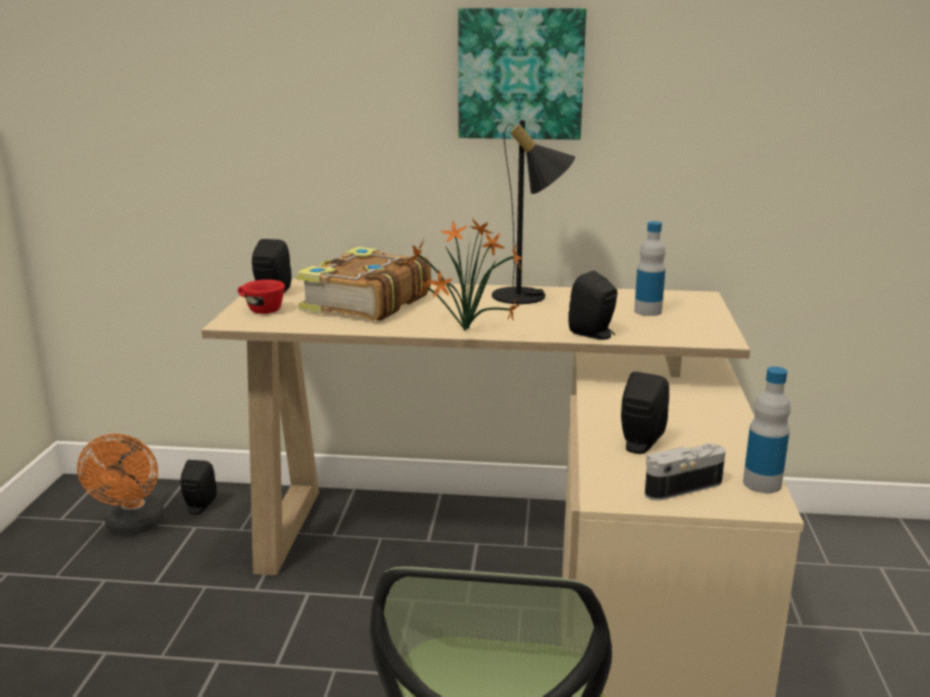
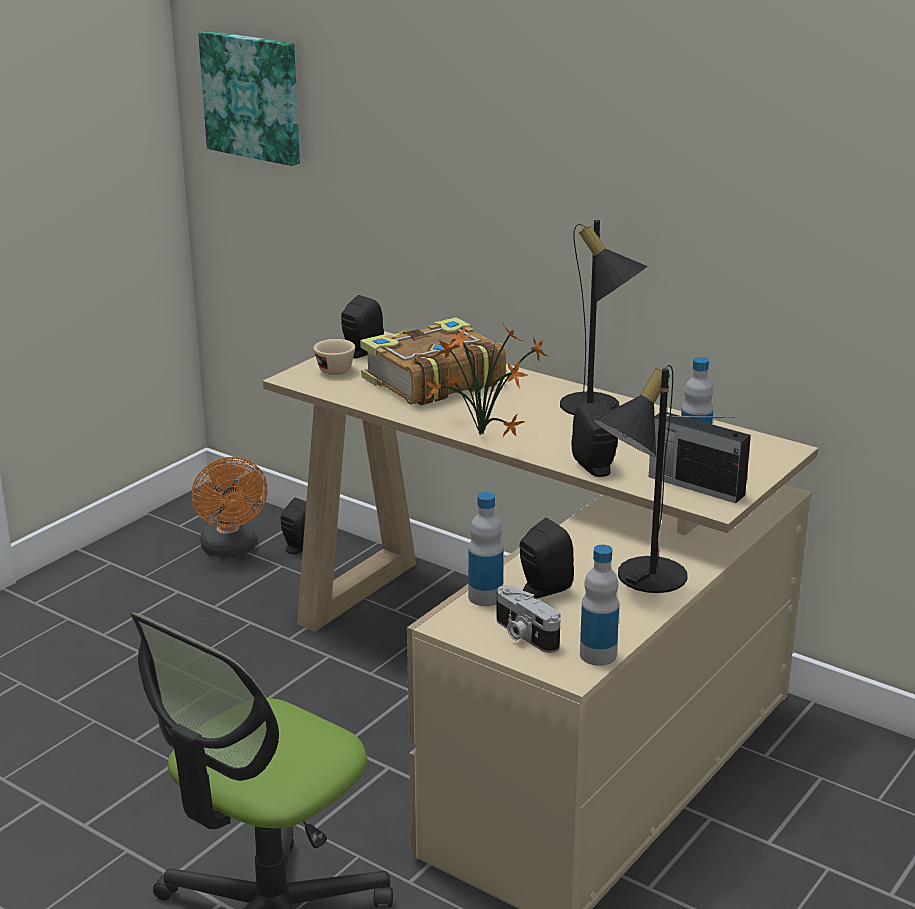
camera: 30 degrees right, 5 degrees up
orange fan [77,434,164,534] -> orange fan turned 45 degrees counterclockwise [191,457,268,557]
red cup [238,280,285,314] -> beige cup [313,339,355,375]
picture [458,8,586,140] -> picture moved to [198,31,300,166]
camera [645,443,726,501] -> camera turned 135 degrees counterclockwise [496,585,561,653]
none -> bottle [468,492,503,606]
none -> black table lamp [593,365,687,593]
none -> radio [649,412,751,503]

